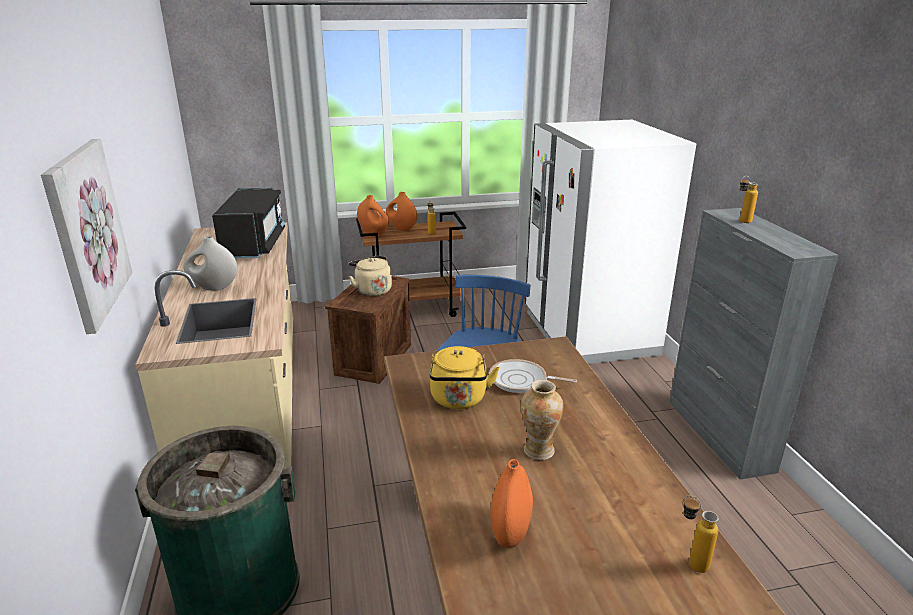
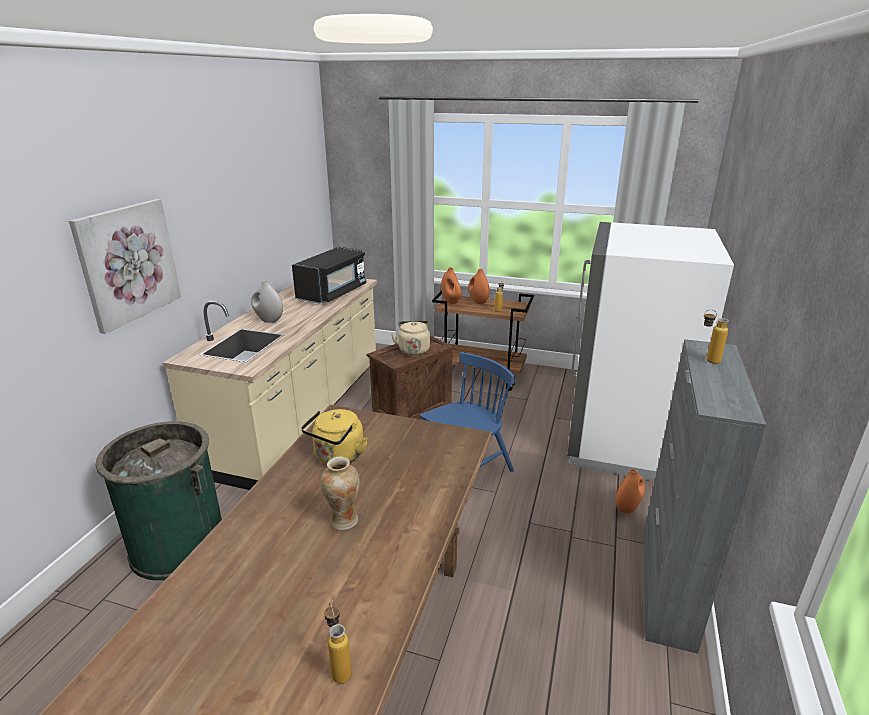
camera: 30 degrees right, 0 degrees up
frying pan [489,359,577,393] -> none
orange vase [490,459,533,548] -> orange vase moved to [616,469,645,514]

